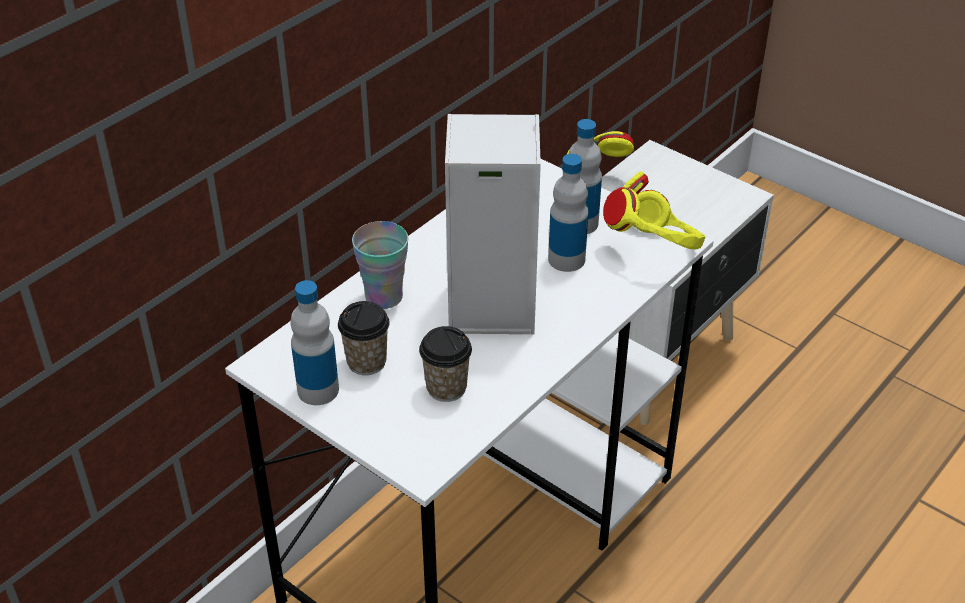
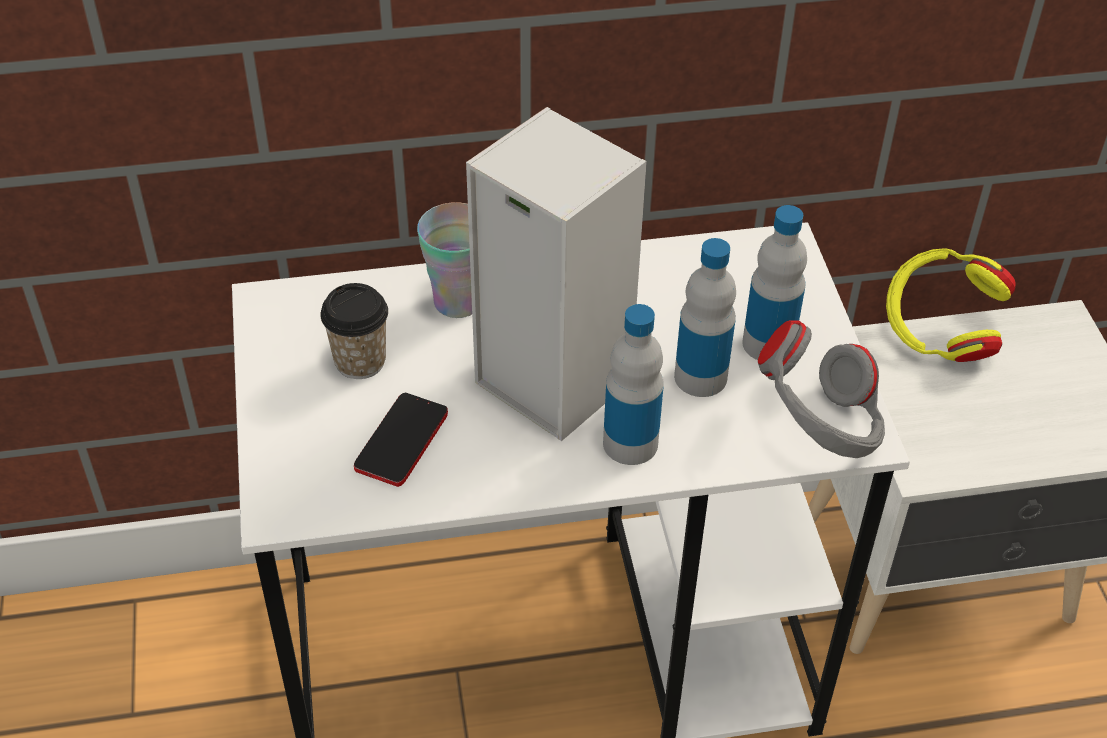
camera: 40 degrees right, 5 degrees up
bottle [290,280,339,405] -> bottle moved to [603,304,664,465]
cup [419,326,472,402] -> phone [354,393,448,487]
yellow headphones [603,187,706,250] -> grey headphones [758,320,885,458]

